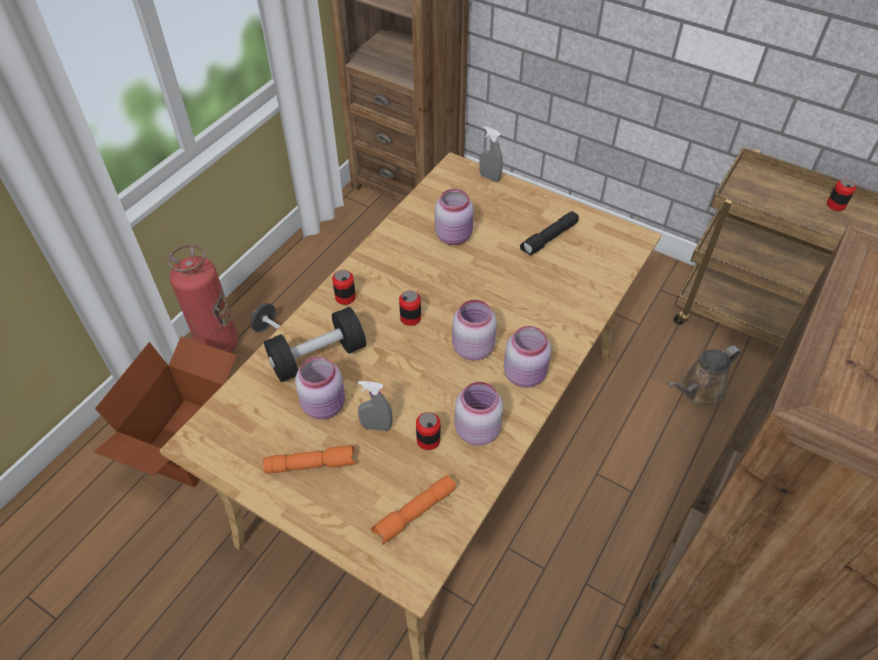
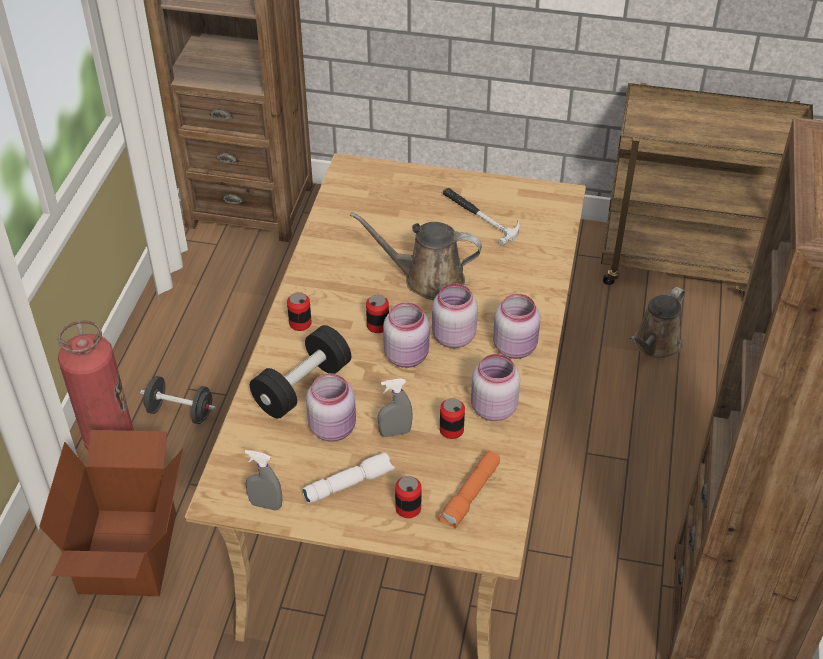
camera: 20 degrees left, 5 degrees down
orange flashlight [263,445,356,474] -> white flashlight [303,453,395,504]
pink jar [435,189,474,245] -> pink jar moved to [383,302,430,368]
grey spray bottle [479,126,503,182] -> grey spray bottle moved to [245,450,282,511]
black flashlight [520,211,579,256] -> hammer [443,188,519,246]
can [827,179,856,211] -> can moved to [395,476,422,518]
none -> brown watering can [350,212,482,300]

